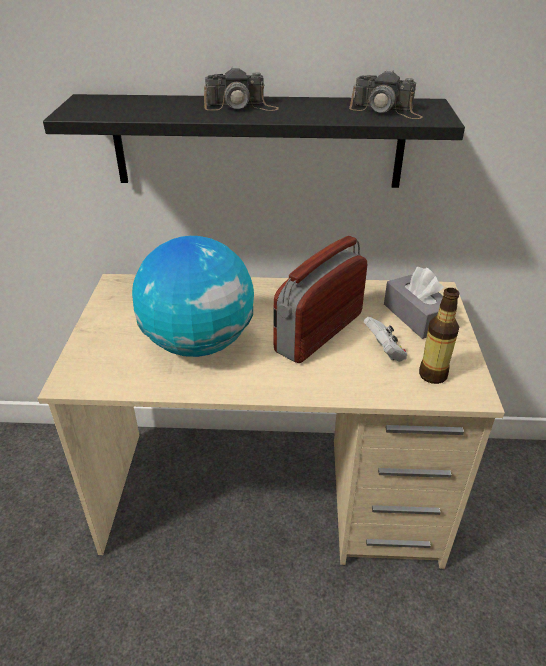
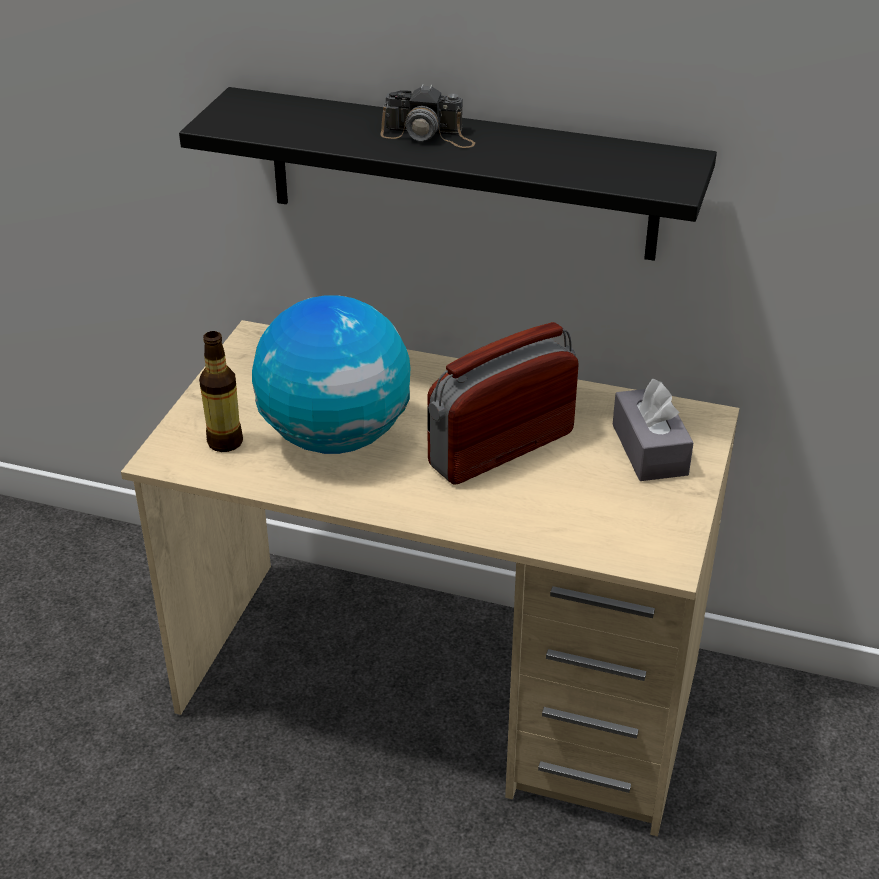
camera: 15 degrees right, 0 degrees up
camera [349,69,423,119] -> none
white game controller [364,317,407,362] -> none
bottle [419,288,459,384] -> bottle moved to [199,331,243,452]

